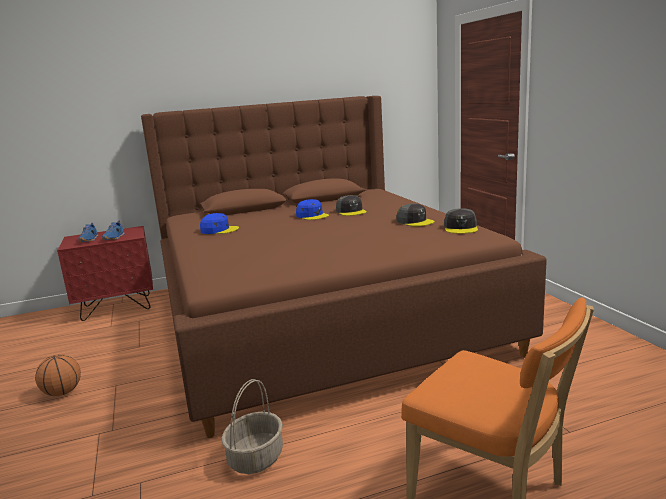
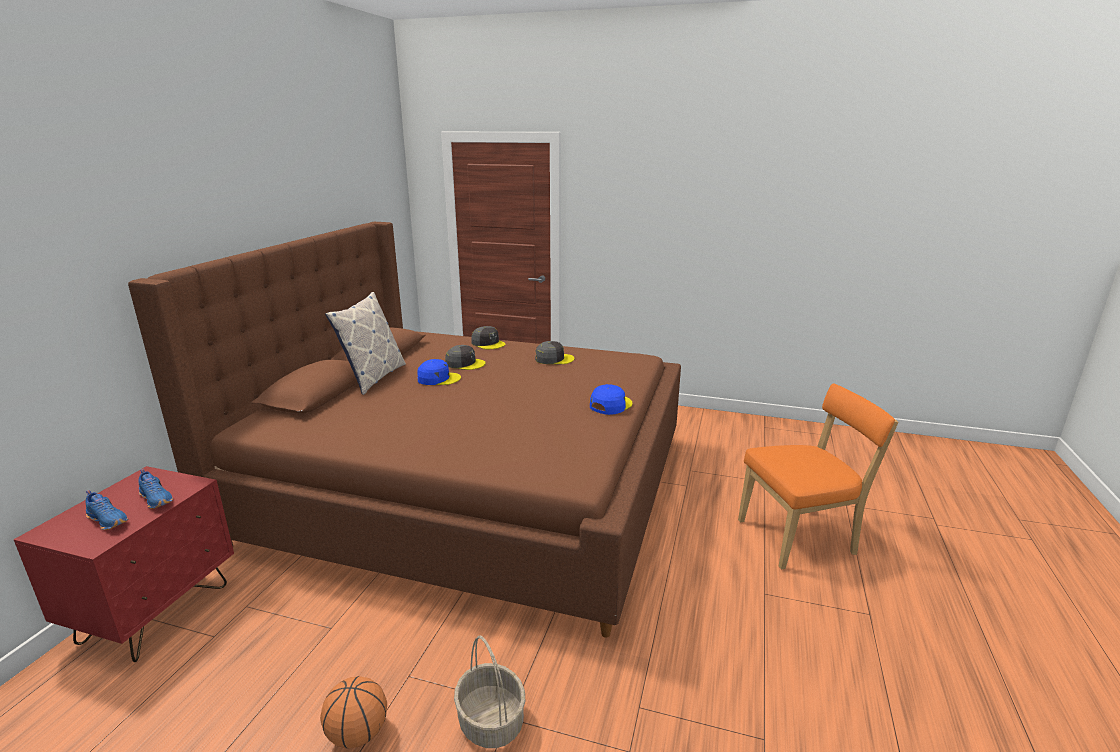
camera: 55 degrees left, 5 degrees up
blue cap [200,213,239,234] -> blue cap moved to [590,384,633,415]
basket [221,379,283,474] -> basket moved to [454,635,525,748]
grey cap [444,208,478,234] -> grey cap moved to [471,326,506,349]
none -> pillow [325,292,406,395]

